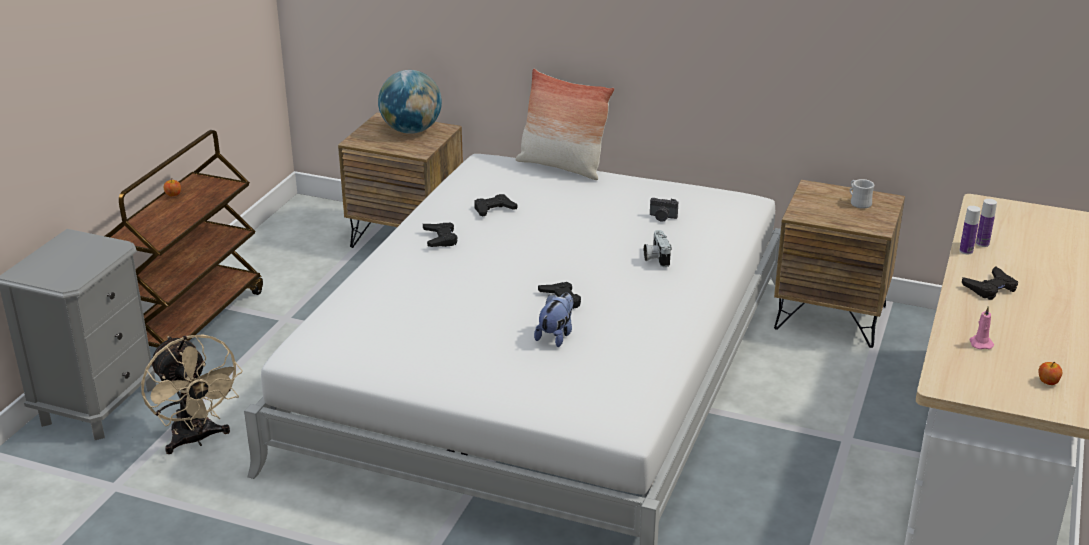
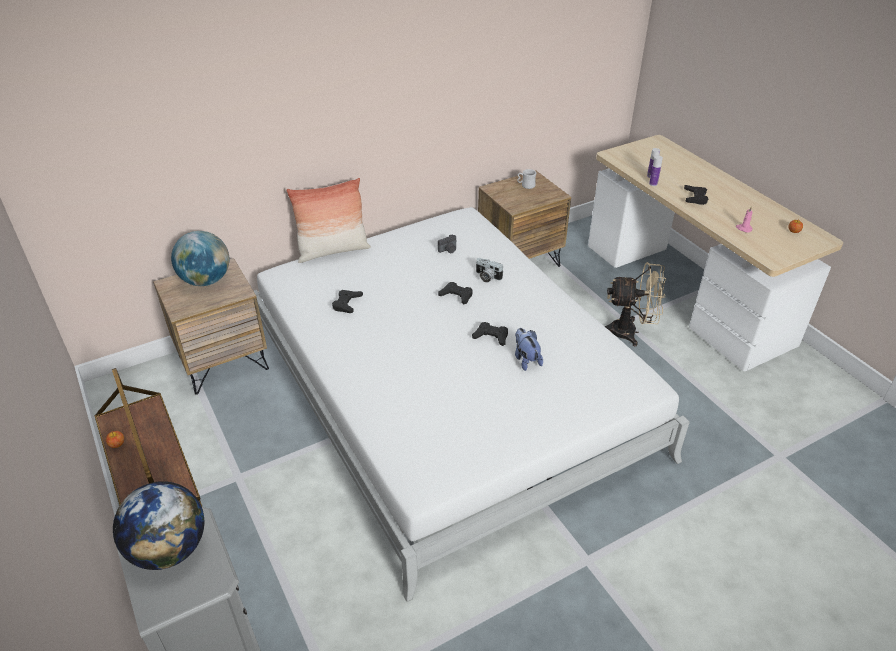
camera: 50 degrees left, 10 degrees up
beige fan [141,334,243,454] -> beige fan moved to [605,262,666,346]
black game controller [423,222,457,247] -> black game controller moved to [438,282,473,304]
none -> globe [113,481,204,570]

